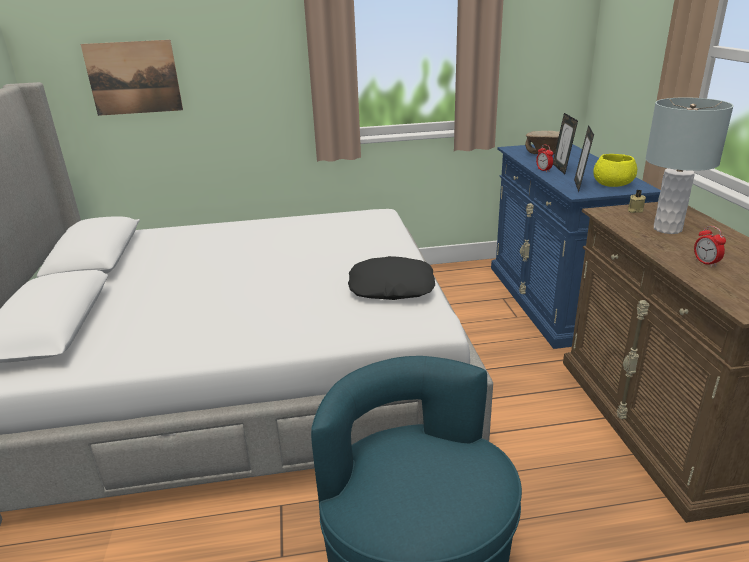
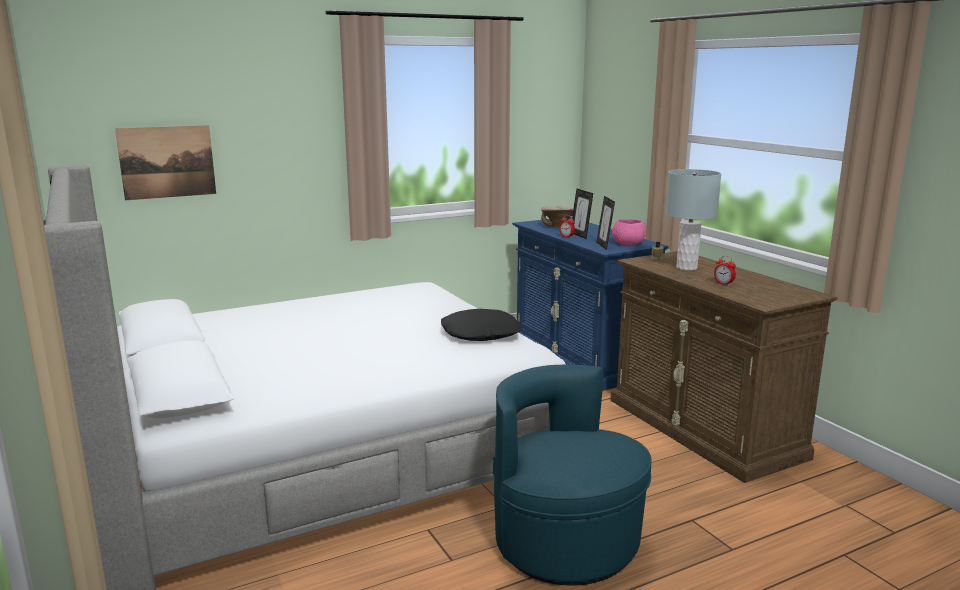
camera: 20 degrees left, 10 degrees down
yellow bowl [593,154,637,187] -> pink bowl [612,219,646,245]

